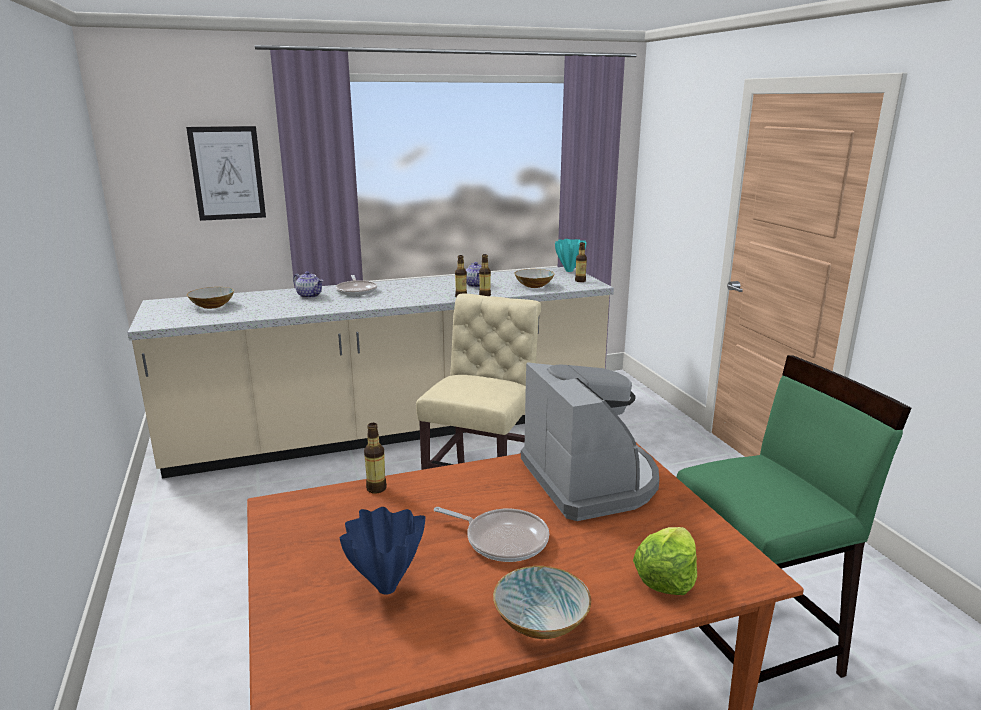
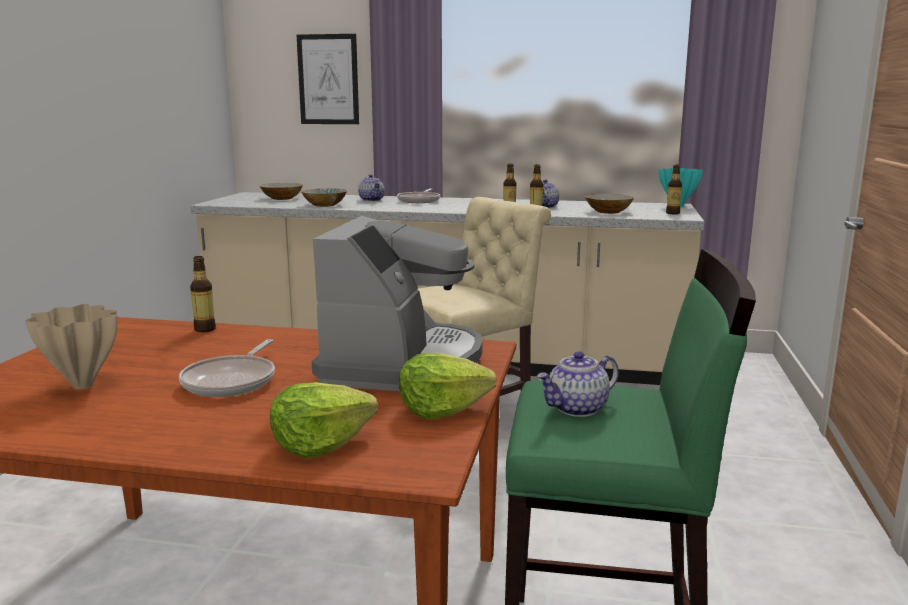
camera: 30 degrees right, 5 degrees down
blue vase [340,507,425,595] -> beige vase [25,304,118,389]
frying pan [434,507,549,562] -> frying pan turned 45 degrees clockwise [179,339,275,397]
bowl [493,566,591,639] -> bowl moved to [301,188,347,207]
none -> lettuce [399,353,496,419]
none -> teapot [537,351,619,417]

